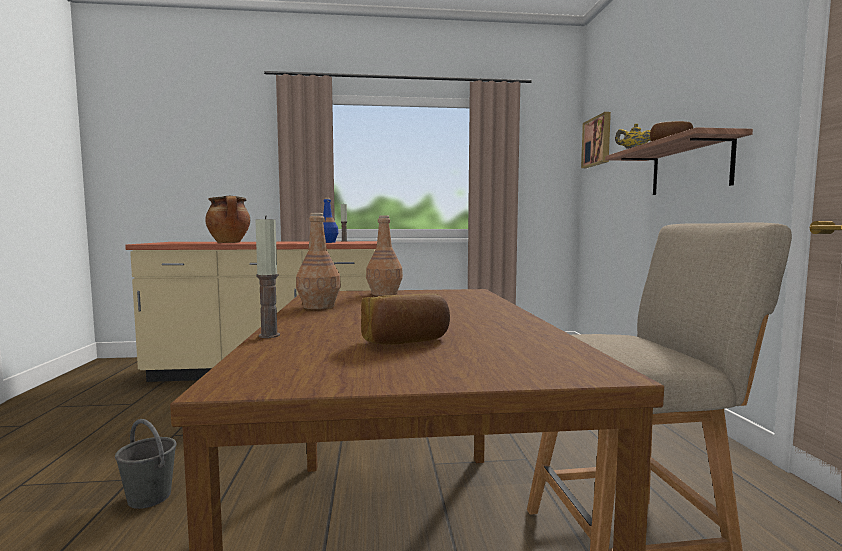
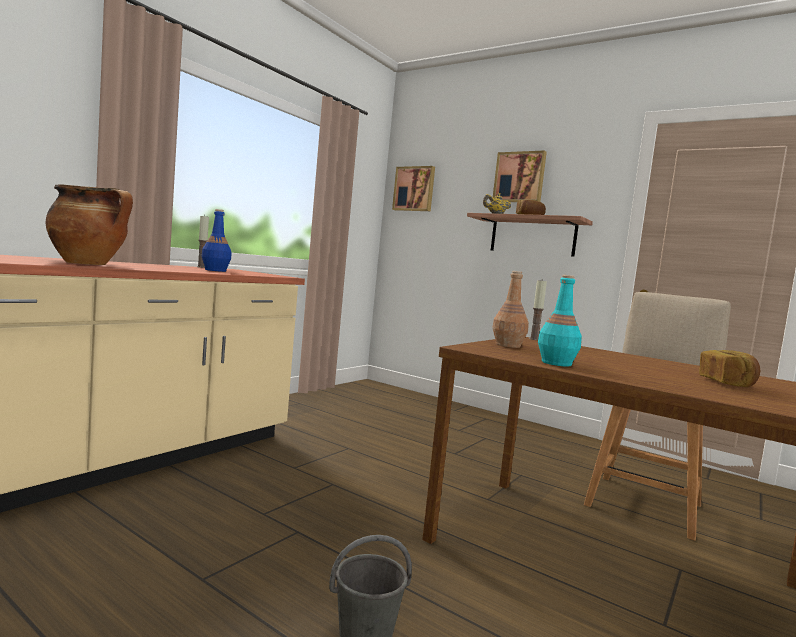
camera: 50 degrees left, 0 degrees up
candle [255,216,280,338] -> candle moved to [529,280,547,340]
brown bottle [296,213,341,309] -> turquoise bottle [538,275,582,366]
none -> picture [493,150,547,202]

